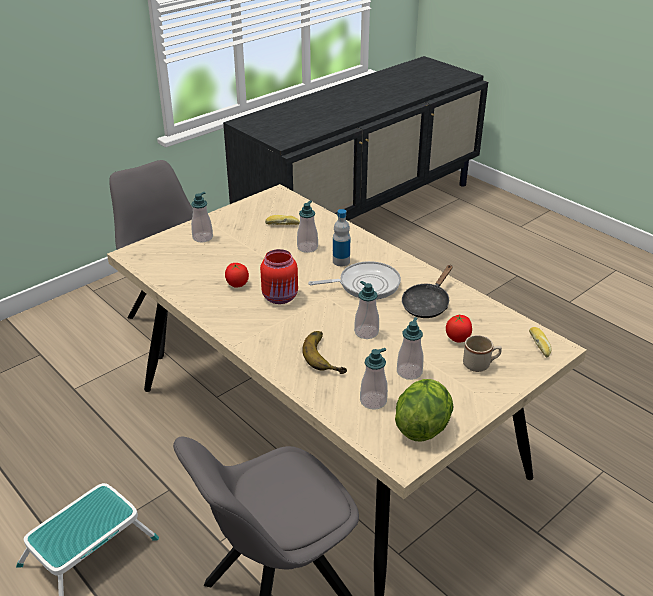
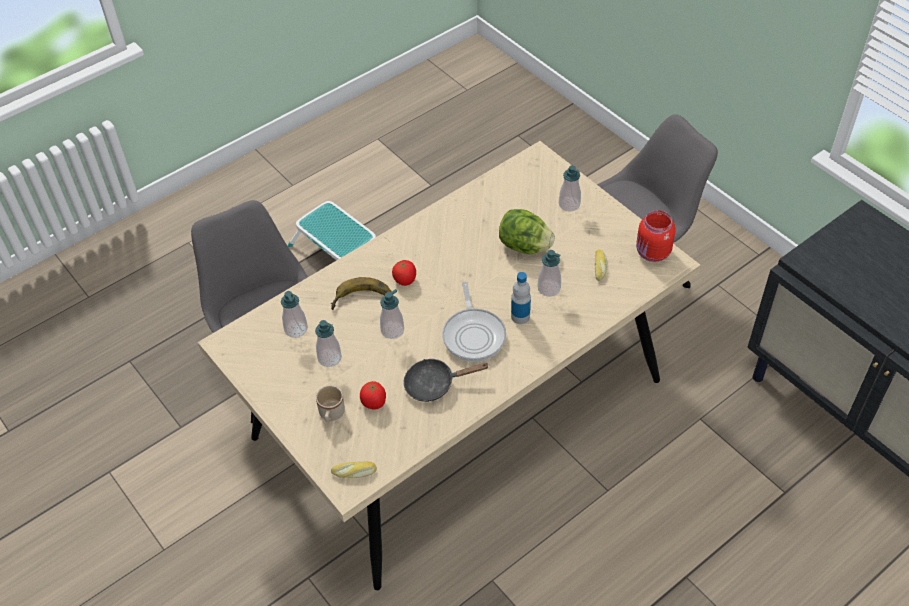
camera: 95 degrees right, 15 degrees up
tomato [225,263,249,288] -> tomato moved to [392,260,416,286]
red jar [260,249,298,304] -> red jar moved to [636,210,676,262]
lettuce [395,379,453,441] -> lettuce moved to [499,209,555,254]
black frying pan [402,265,452,318] -> black frying pan turned 45 degrees counterclockwise [403,359,488,402]

